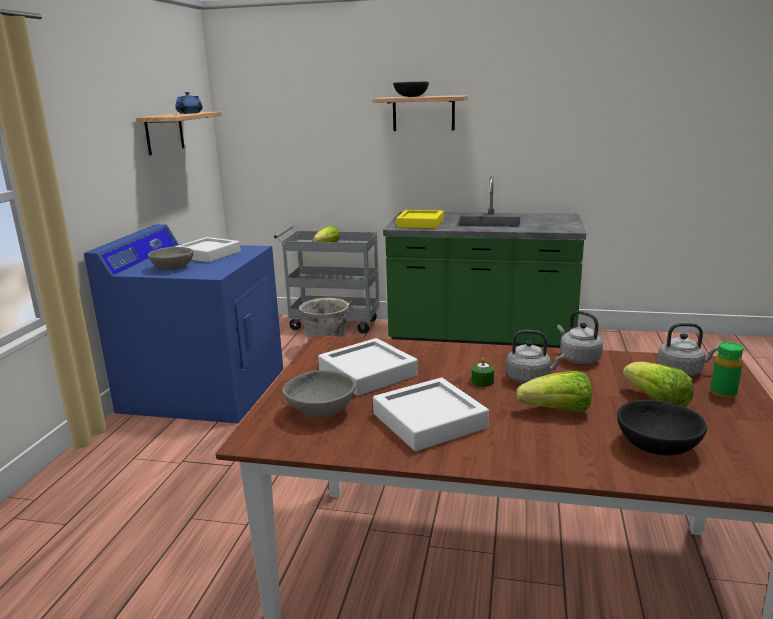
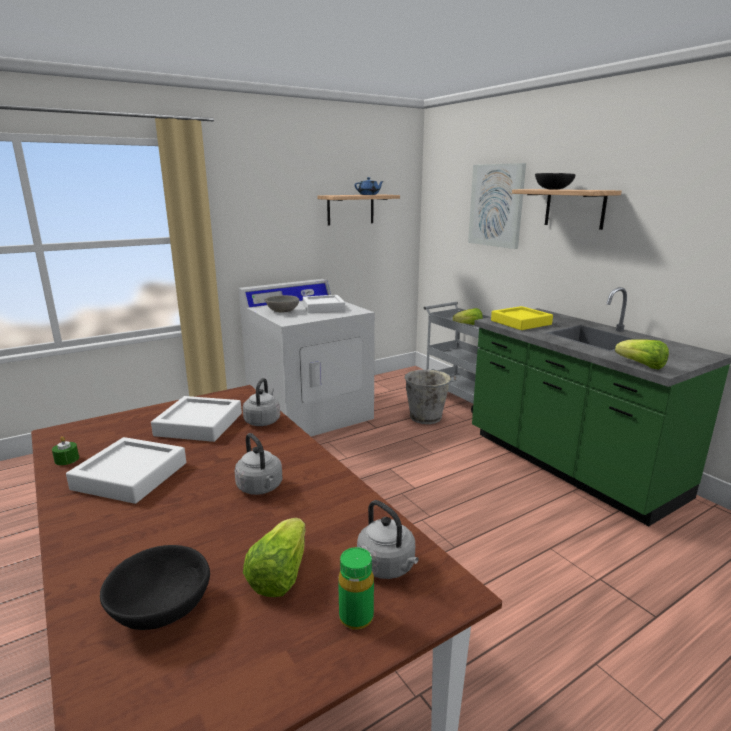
camera: 45 degrees right, 0 degrees up
blue washing machine [84,224,283,423] -> white washing machine [238,279,375,436]
grey bowl [282,370,356,417] -> none
green candle [472,357,494,387] -> green candle moved to [52,436,79,465]
lettuce [517,371,592,413] -> lettuce moved to [615,339,669,369]
grey kettle [557,311,603,364] -> grey kettle moved to [243,378,280,426]
none -> picture [468,163,526,249]

